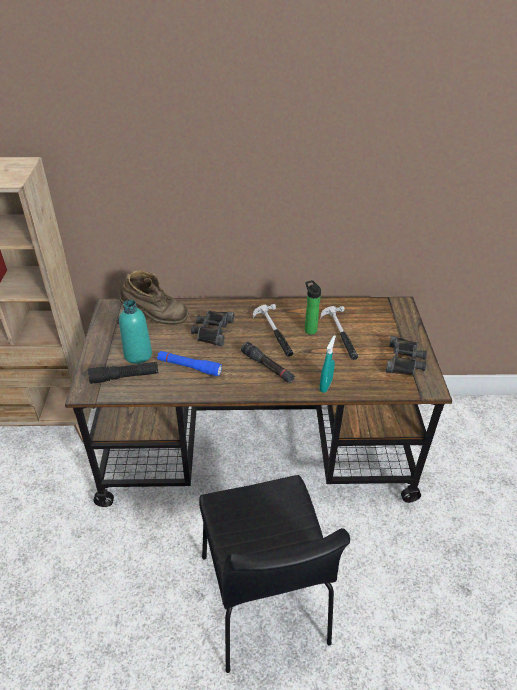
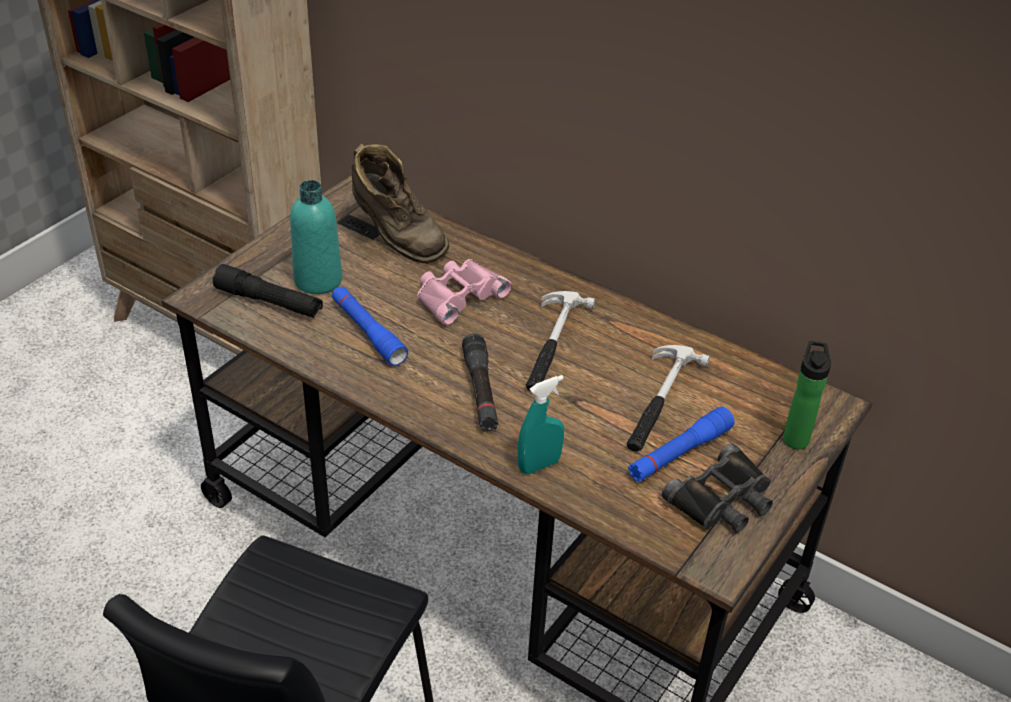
camera: 35 degrees right, 0 degrees up
black binoculars [191,310,235,346] -> pink binoculars [417,259,512,325]
bottle [305,280,321,334] -> bottle moved to [783,341,831,449]
none -> blue flashlight [628,407,735,482]

